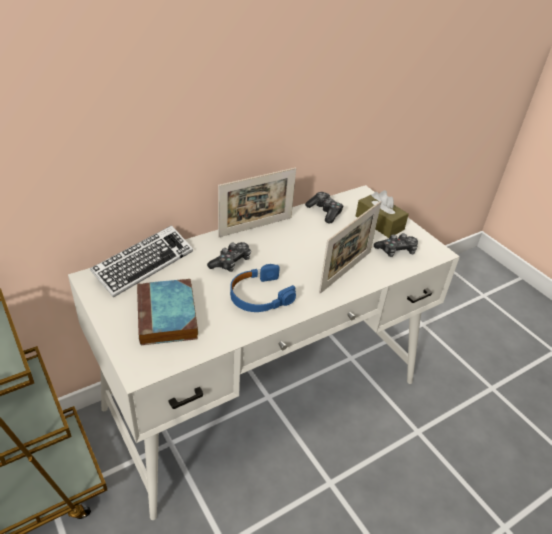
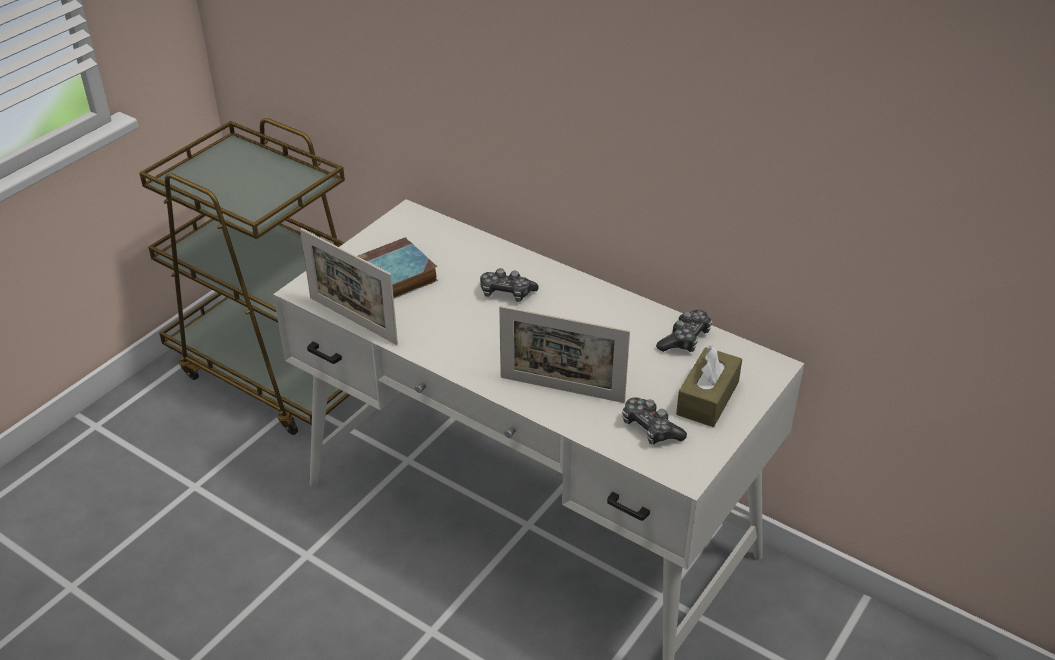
camera: 70 degrees right, 0 degrees up
keyboard [90,225,193,298] -> none
picture frame [218,167,296,237] -> picture frame moved to [300,228,398,345]
blue headphones [230,264,296,312] -> none

